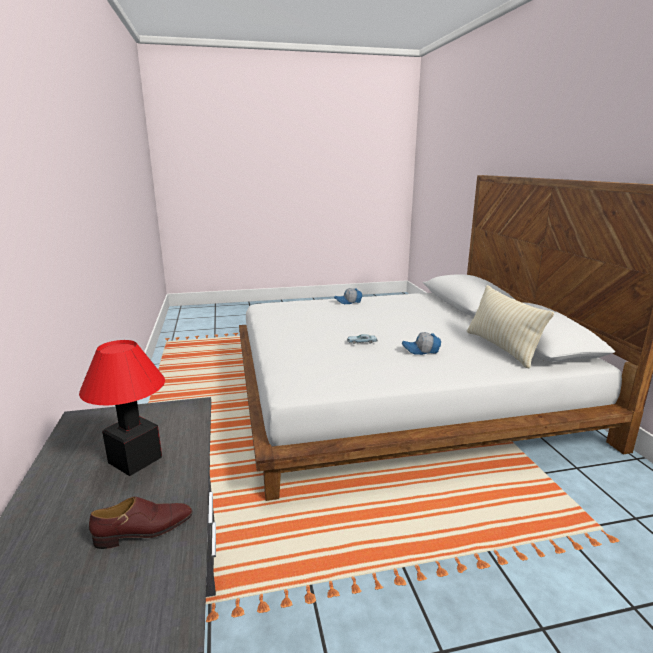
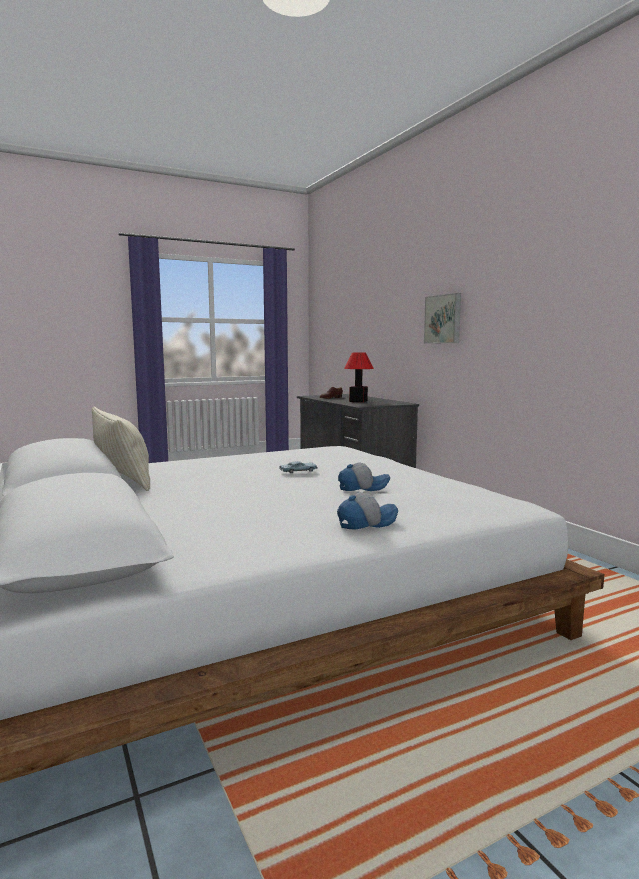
camera: 165 degrees right, 10 degrees down
cap [402,332,441,355] -> cap moved to [338,462,390,491]
none -> picture [424,293,461,343]

